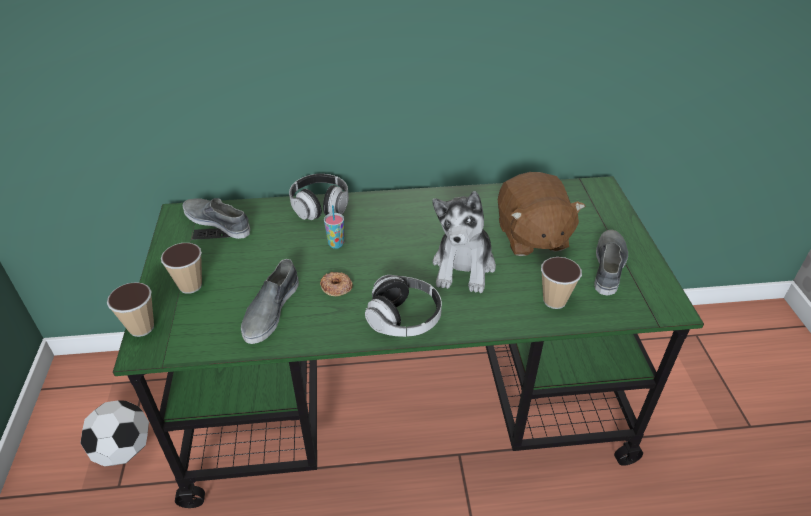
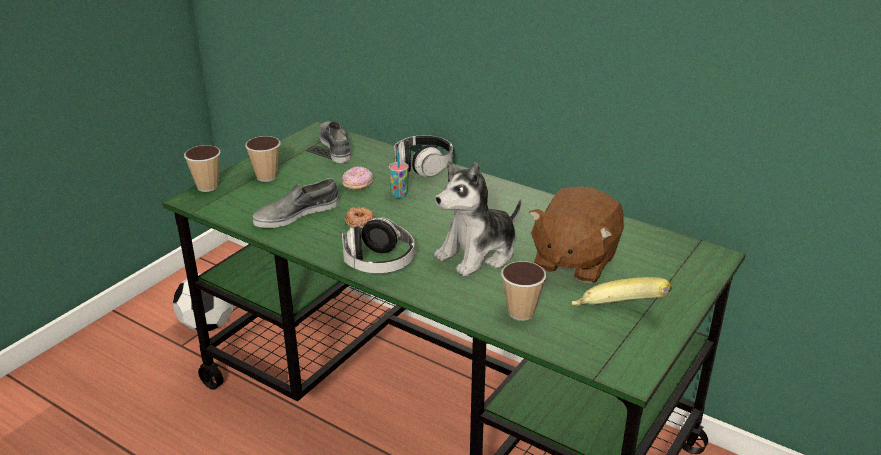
camera: 40 degrees right, 10 degrees down
grey shoe [594,230,628,296] -> banana [572,277,672,306]
none -> donut [342,166,373,189]

